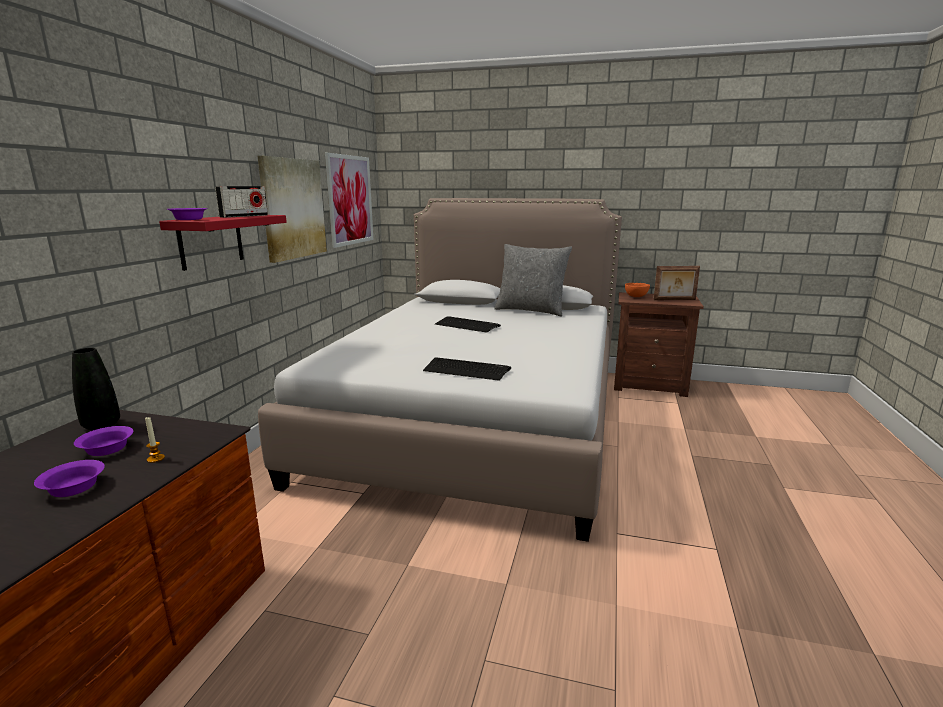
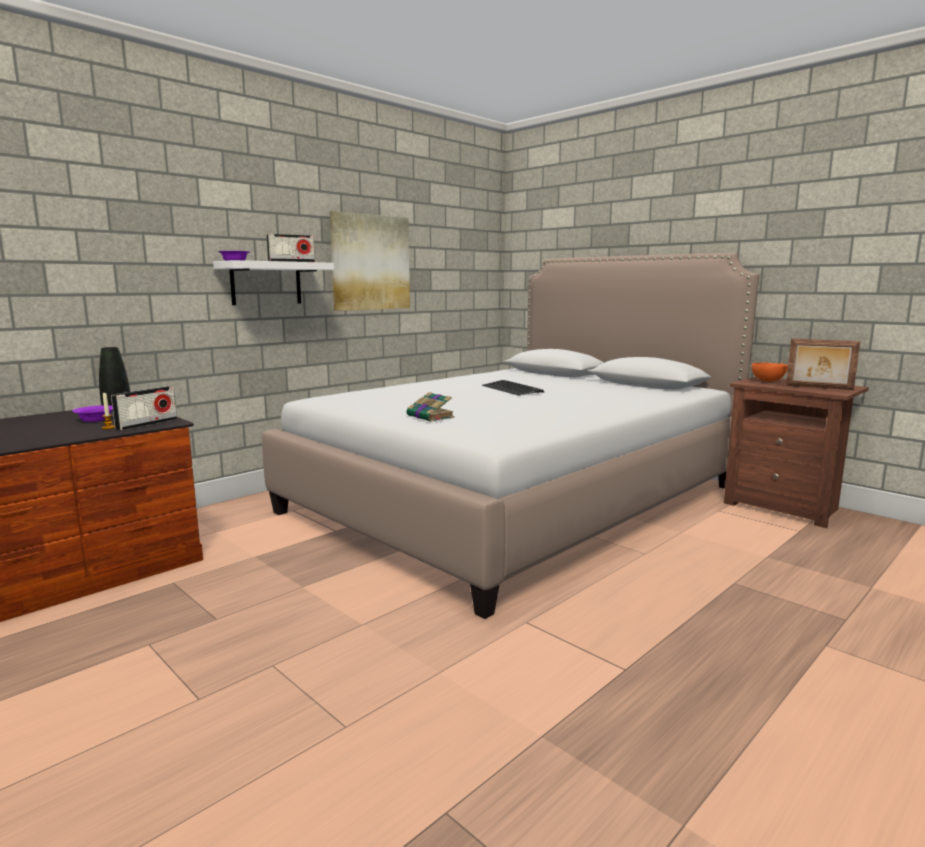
camera: 30 degrees right, 5 degrees down
purple bowl [34,460,105,497] -> none
red shelf [159,215,287,271] -> white shelf [213,260,334,305]
picture [325,153,373,248] -> none
keyboard [423,358,511,381] -> book [407,392,454,422]
grey pillow [494,244,572,316] -> none
none -> radio [111,386,177,431]

